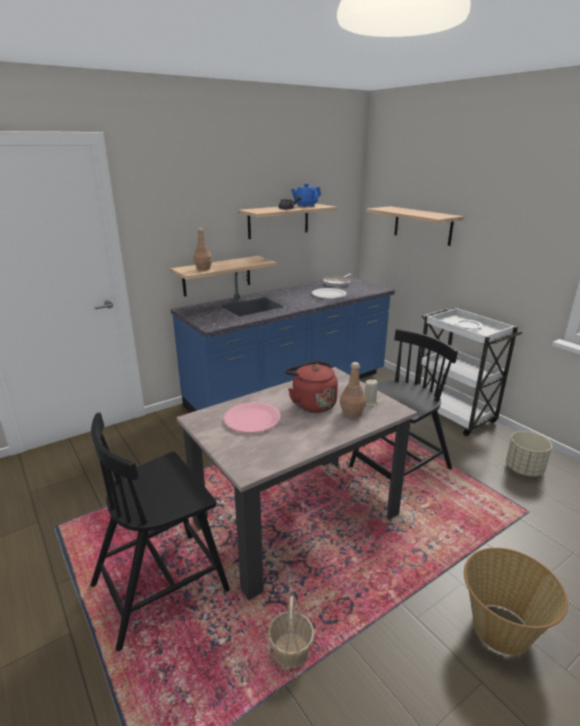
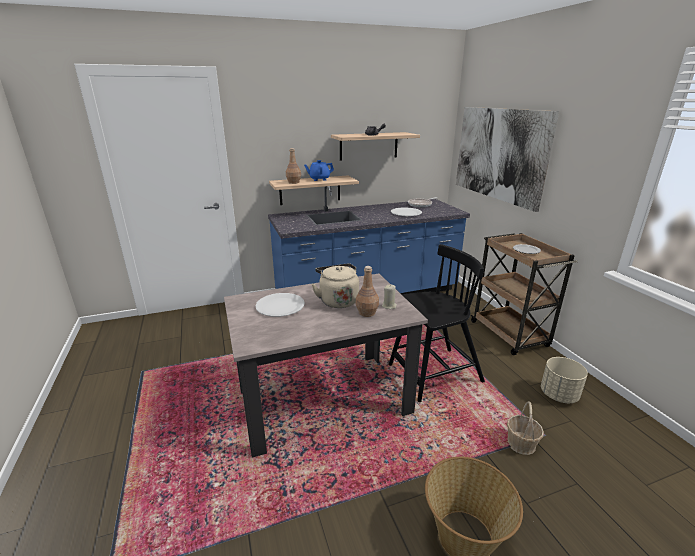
camera: 15 degrees right, 0 degrees up
black chair [90,413,230,651] -> none
pink plate [224,403,281,433] -> white plate [255,293,305,317]
basket [268,596,315,669] -> basket moved to [507,401,544,455]
red kettle [285,361,338,413] -> beige kettle [312,263,359,308]
blue teapot [291,184,321,207] -> blue teapot moved to [304,160,334,181]
shelf [366,206,464,246] -> picture [456,107,559,212]
white cart [417,307,522,436] -> brown cart [470,233,577,355]

